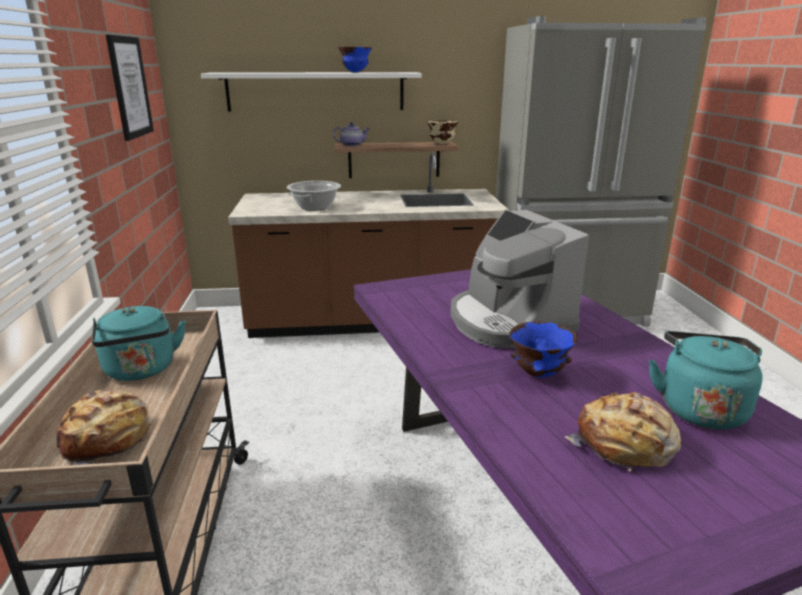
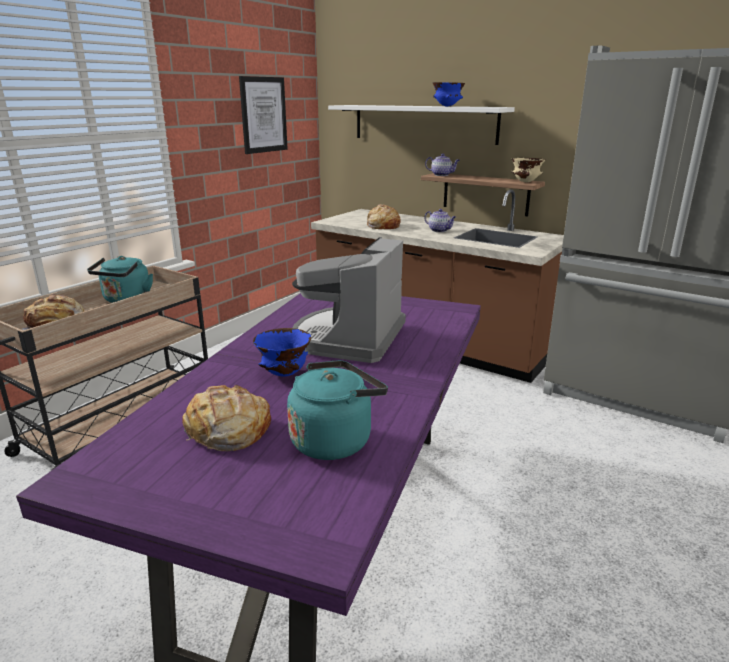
camera: 40 degrees right, 0 degrees up
cooking pot [287,181,341,211] -> bread [367,204,400,229]
none -> teapot [424,209,456,232]

